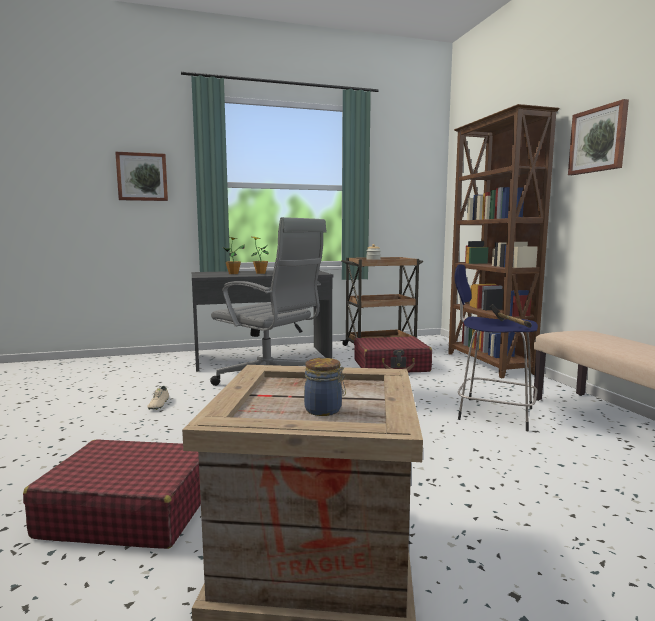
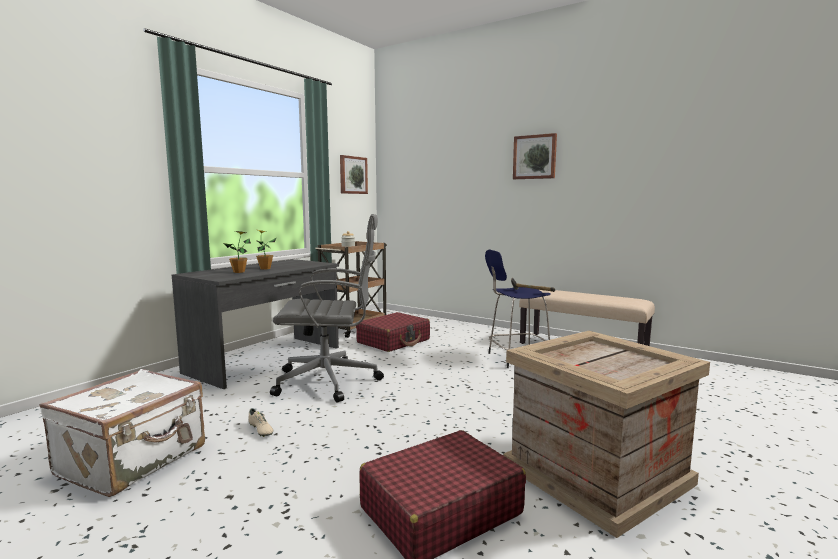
camera: 40 degrees left, 0 degrees up
picture [115,152,168,201] -> picture moved to [340,155,368,194]
jar [304,358,346,416] -> none
brown bookcase [448,104,560,379] -> none
none -> white suitcase [39,369,205,497]

